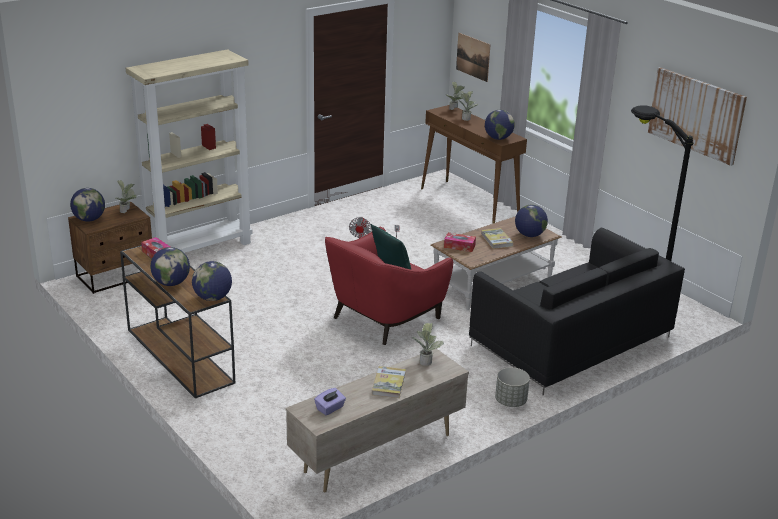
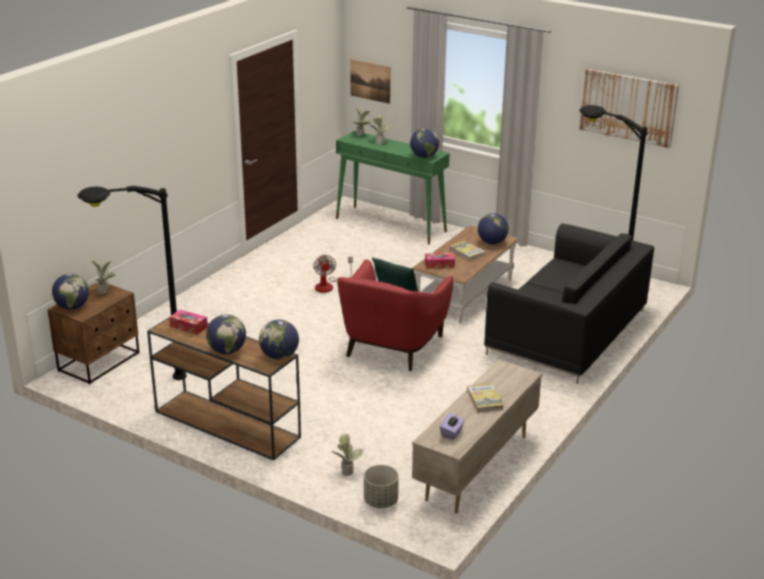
camera: 20 degrees left, 0 degrees up
beige bookcase [126,49,253,253] -> none
potted plant [413,323,444,366] -> potted plant moved to [332,434,364,476]
brown console table [421,105,527,224] -> green console table [336,131,450,245]
grey planter [495,367,530,407] -> grey planter moved to [364,465,399,508]
none -> black floor lamp [78,186,187,380]

